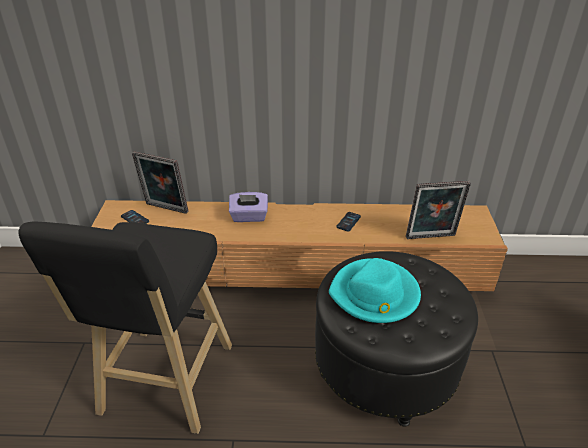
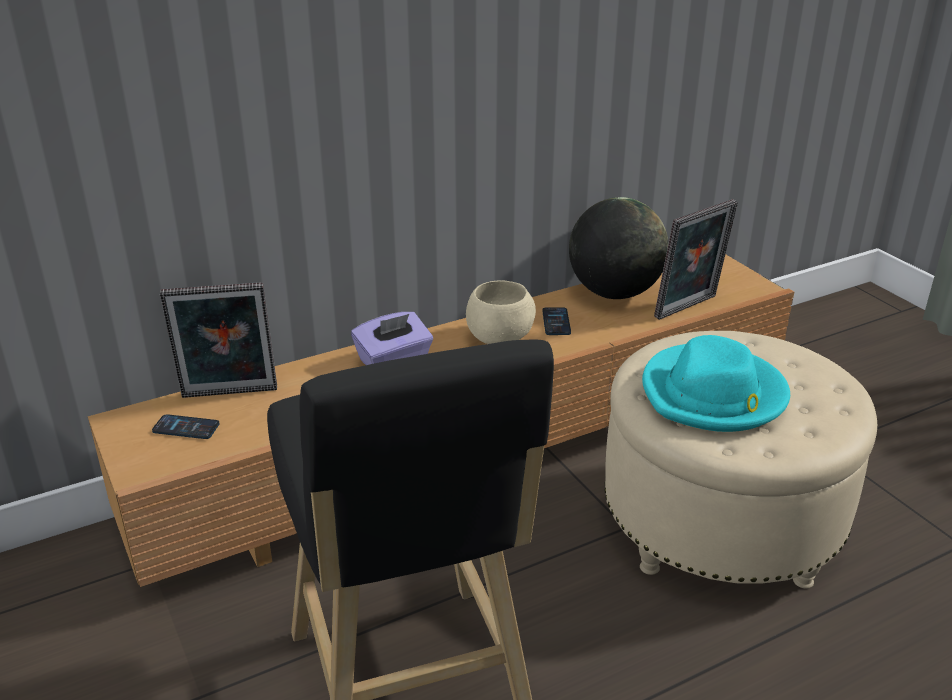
camera: 30 degrees left, 5 degrees down
black ottoman [315,251,478,427] -> beige ottoman [604,331,877,589]
none -> beige bowl [466,281,536,344]
none -> globe [569,197,669,299]

